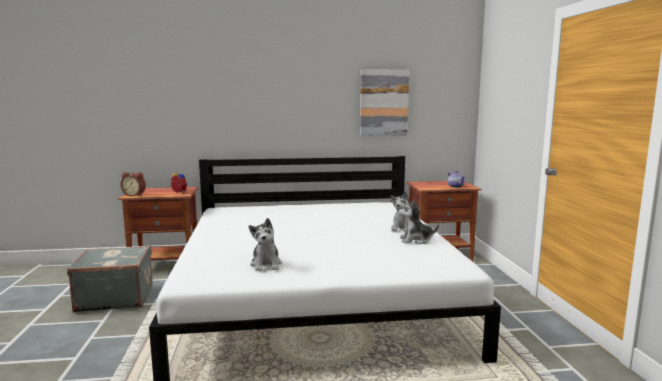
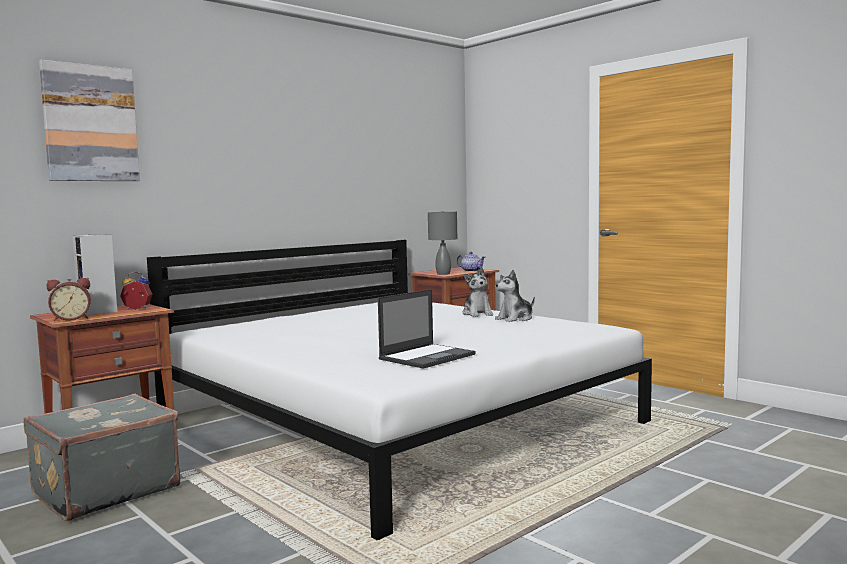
camera: 35 degrees left, 5 degrees down
plush toy [249,218,282,272] -> laptop [378,289,475,369]
picture [360,69,409,136] -> picture moved to [39,60,140,181]
none -> speaker [72,234,117,315]
none -> grey table lamp [428,211,457,275]

